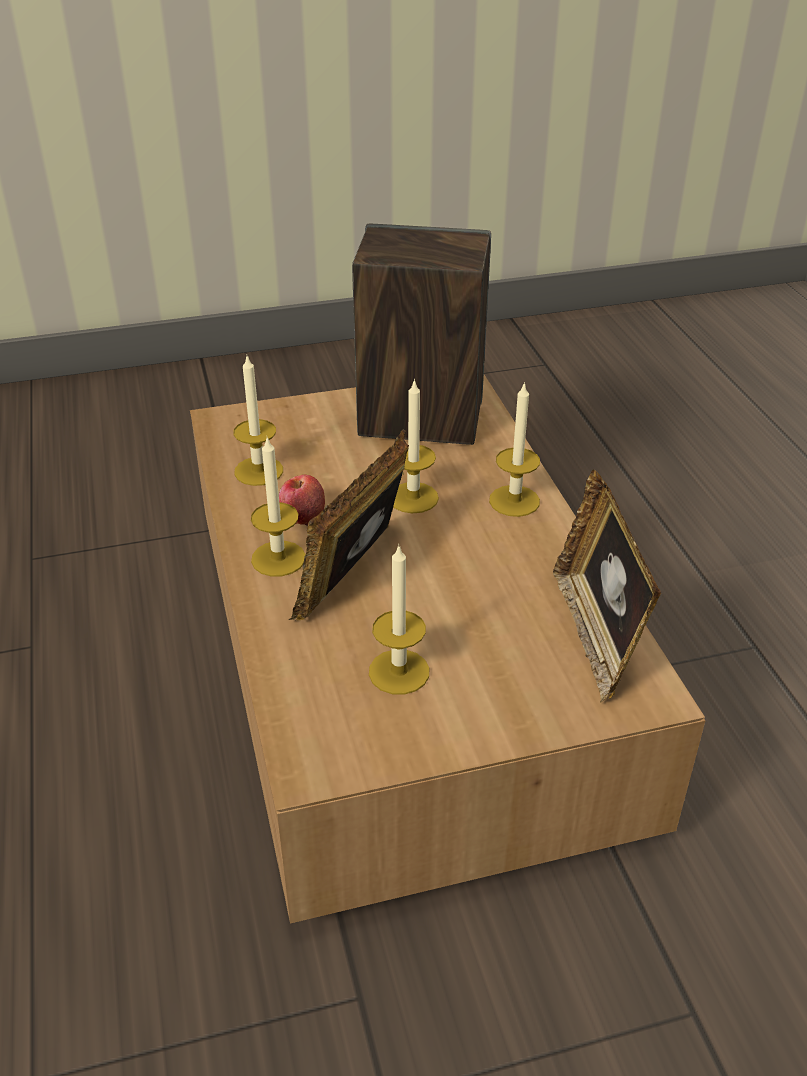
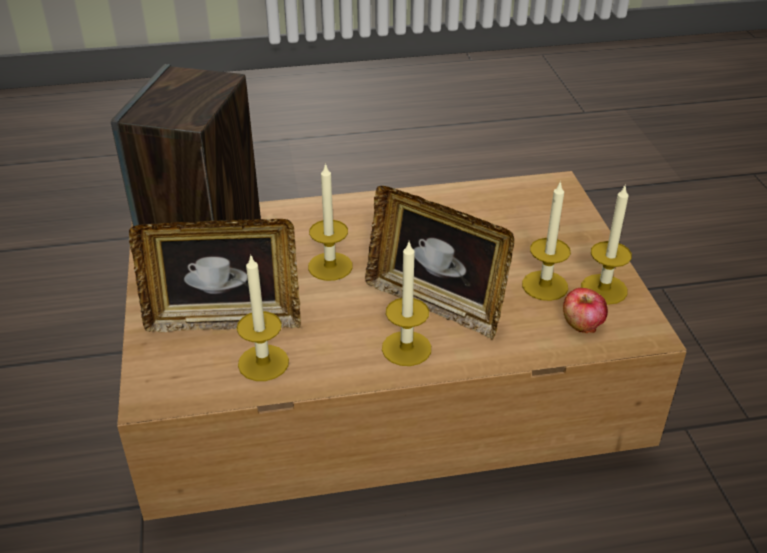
camera: 85 degrees left, 0 degrees up
apple [279,475,325,526] -> apple moved to [563,288,608,333]
candle [489,382,540,517] -> candle moved to [581,184,632,305]
picture frame [553,469,661,703] -> picture frame moved to [129,219,301,332]

